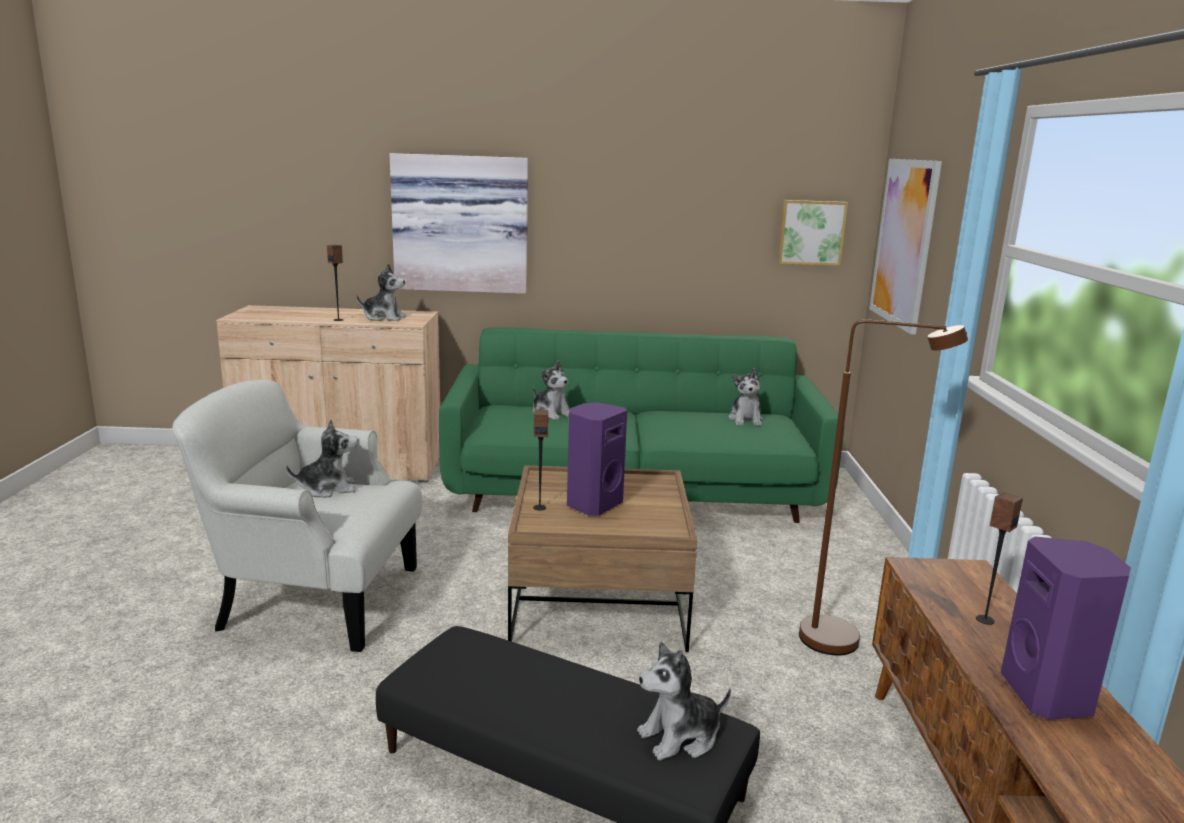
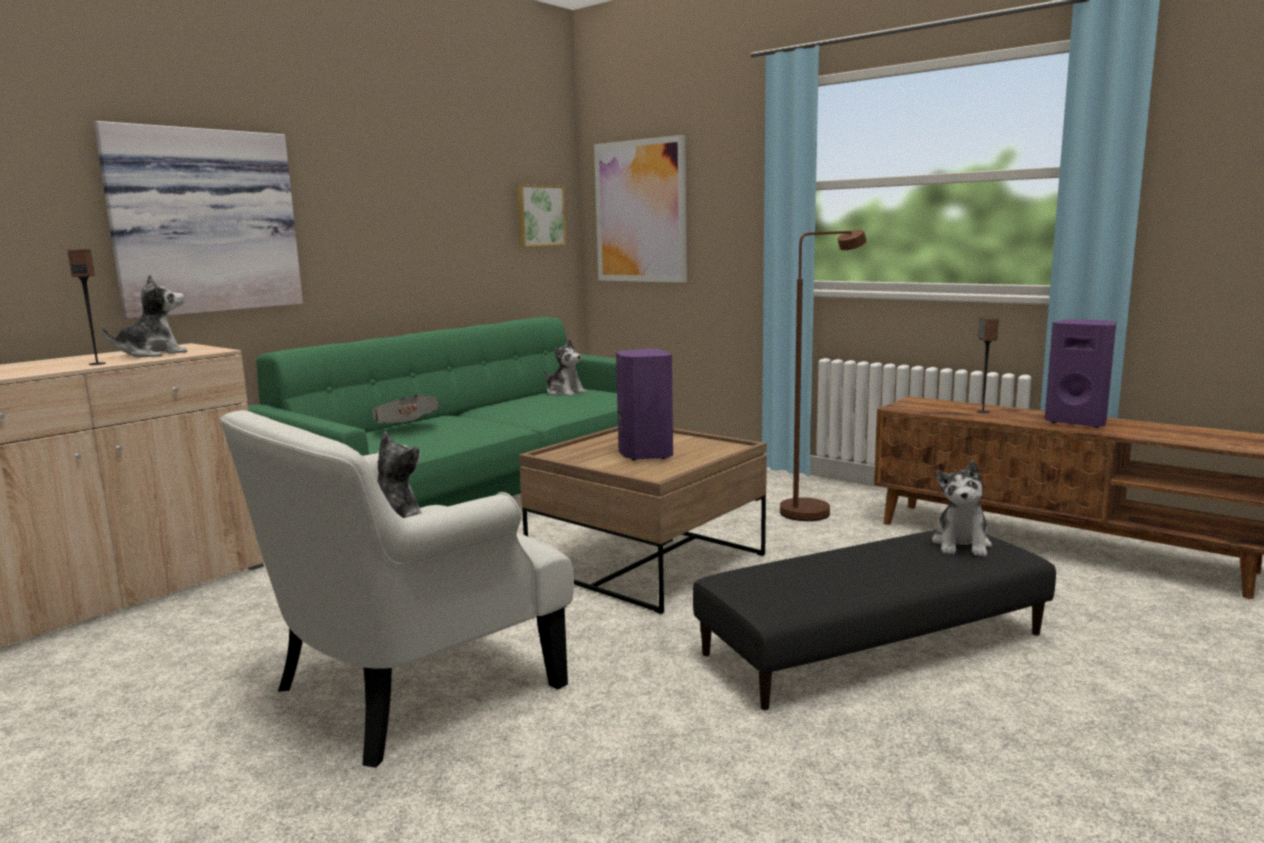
camera: 50 degrees left, 5 degrees down
plush toy [533,361,569,420] -> newspaper [372,395,440,423]
speaker [533,410,548,510] -> none

